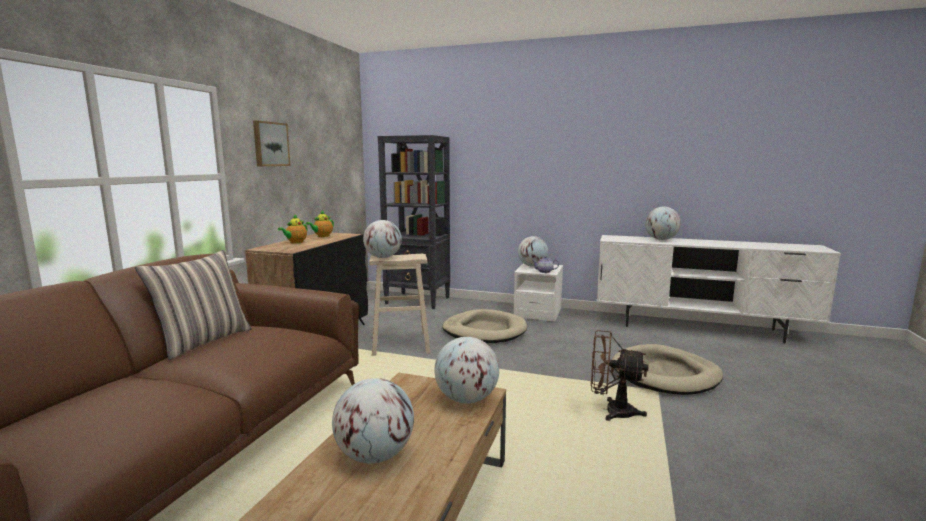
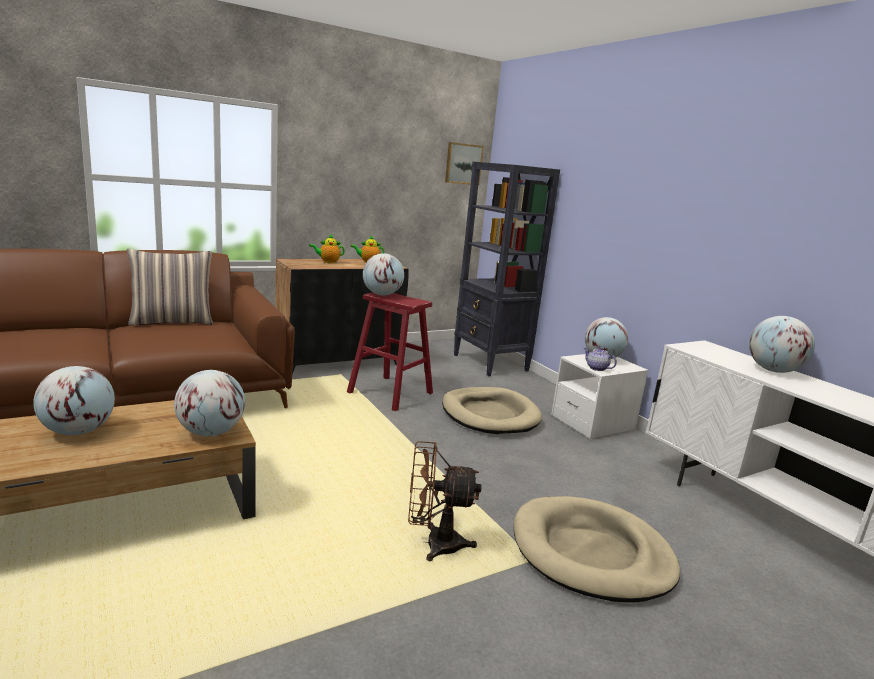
camera: 40 degrees right, 5 degrees up
picture [253,120,290,166] -> picture moved to [445,142,484,185]
beige stool [369,254,431,356] -> red stool [347,292,433,411]
brown fan [591,330,648,421] -> brown fan turned 60 degrees counterclockwise [408,441,482,561]

